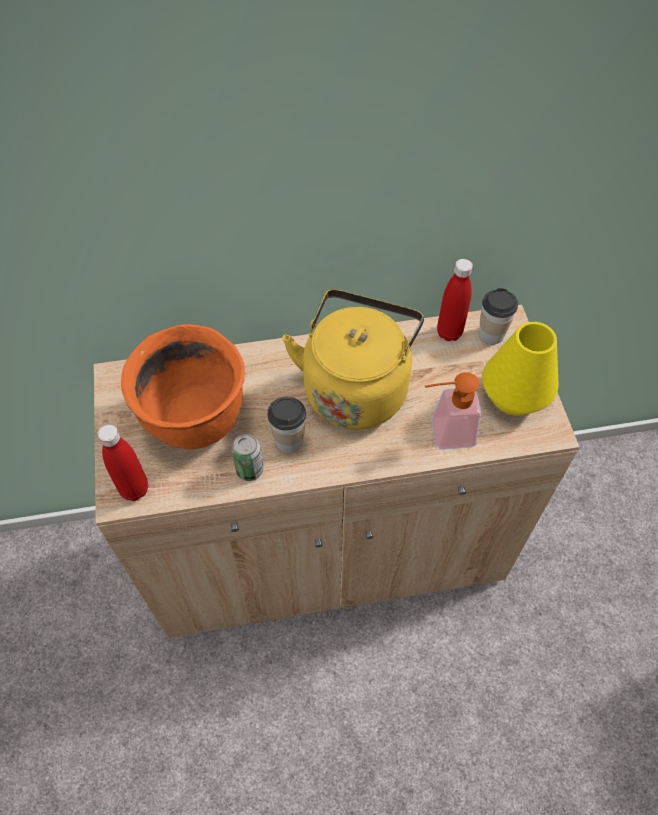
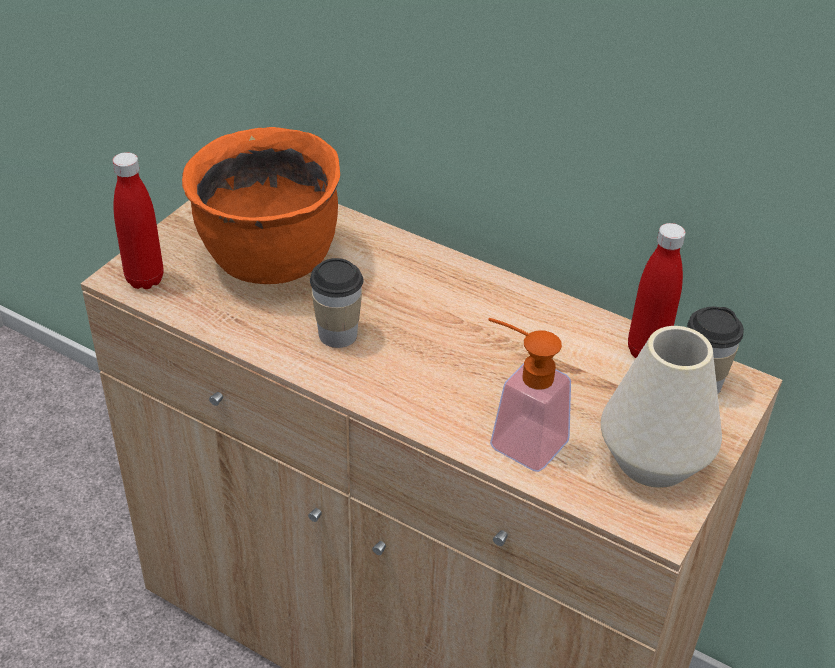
camera: 40 degrees right, 15 degrees down
can [231,434,263,481] -> none
yellow kettle [282,289,424,430] -> none
yellow vase [482,322,559,416] -> white vase [601,326,722,488]

